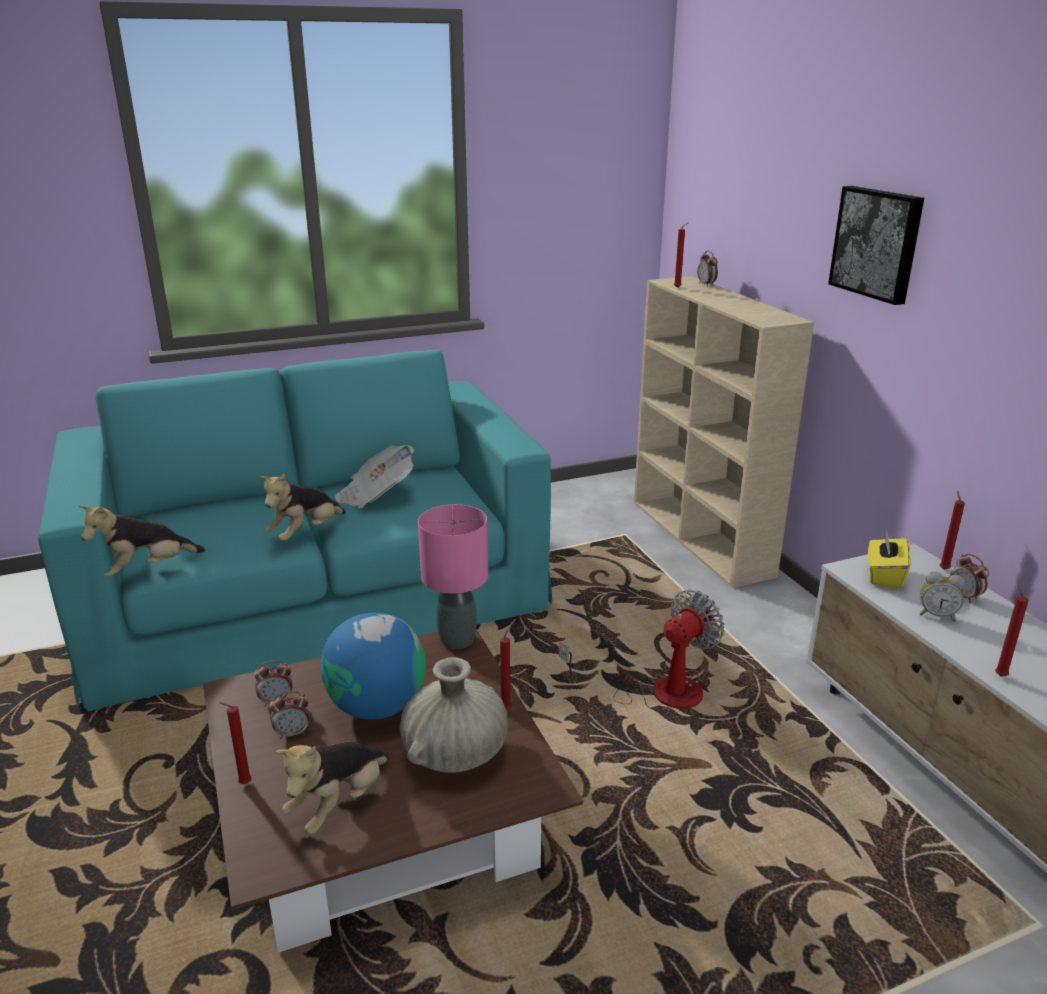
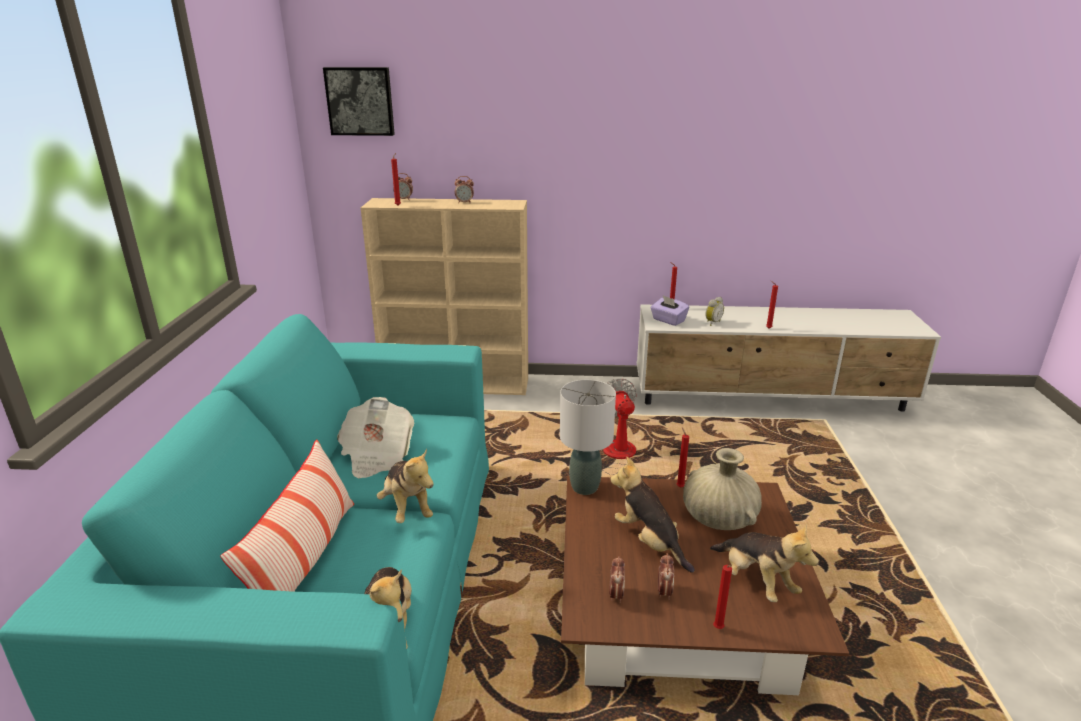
camera: 65 degrees left, 0 degrees up
globe [321,613,426,719] -> plush toy [610,457,695,573]
pink table lamp [418,504,488,649] -> grey table lamp [560,380,616,495]
picture [828,186,924,305] -> picture moved to [323,67,395,136]
yellow tissue box [868,532,911,589] -> purple tissue box [651,296,689,326]
alarm clock [950,553,989,603] -> alarm clock moved to [455,176,474,203]
none -> pillow [220,440,354,592]

